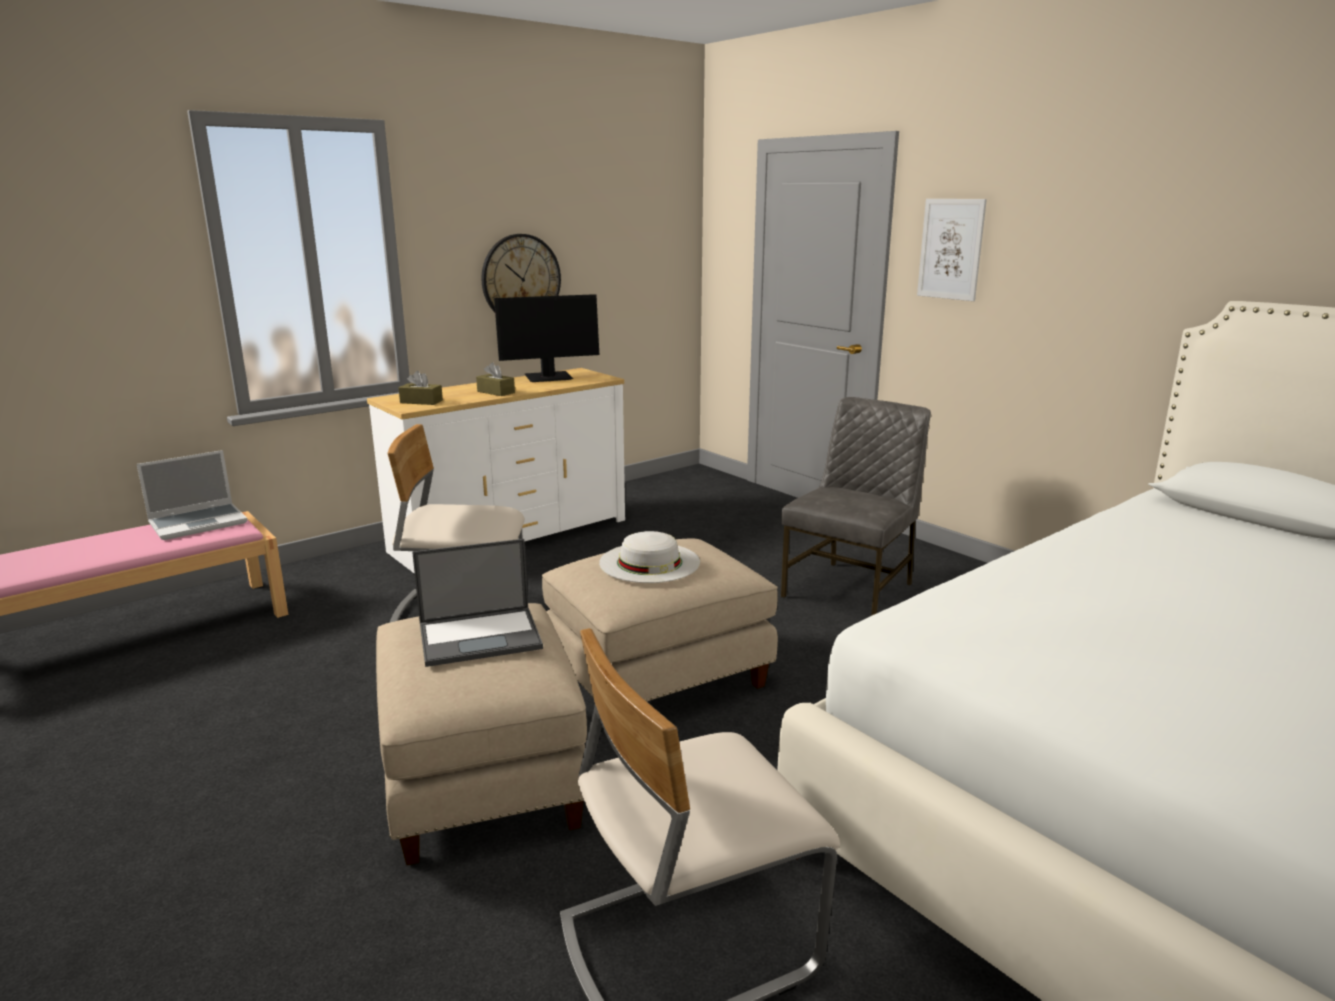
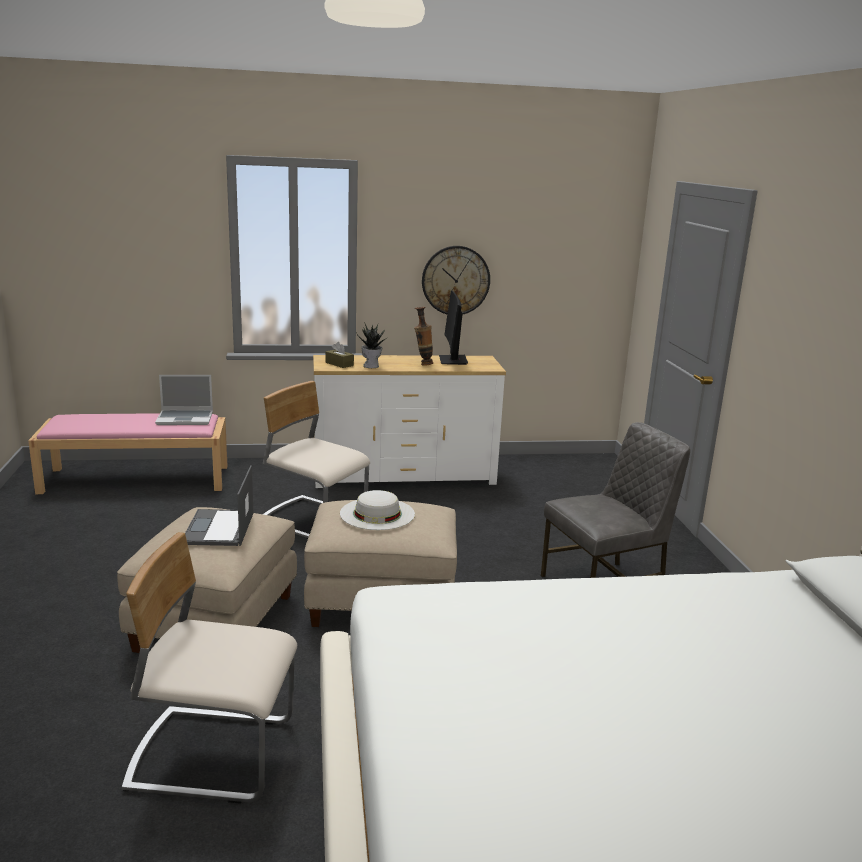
camera: 30 degrees right, 0 degrees up
laptop [412,539,543,667] -> laptop turned 75 degrees clockwise [185,465,253,546]
brown tissue box [476,362,515,396] -> none
monitor [494,294,599,382] -> monitor turned 75 degrees clockwise [439,290,468,365]
picture [917,199,987,301] -> none
none -> potted plant [356,322,385,368]
none -> vase [414,307,433,366]

